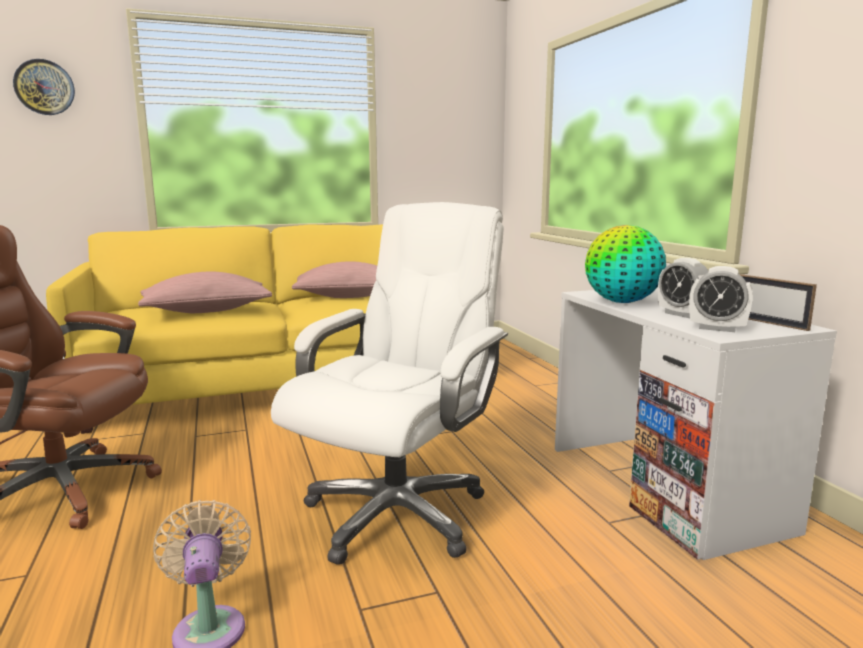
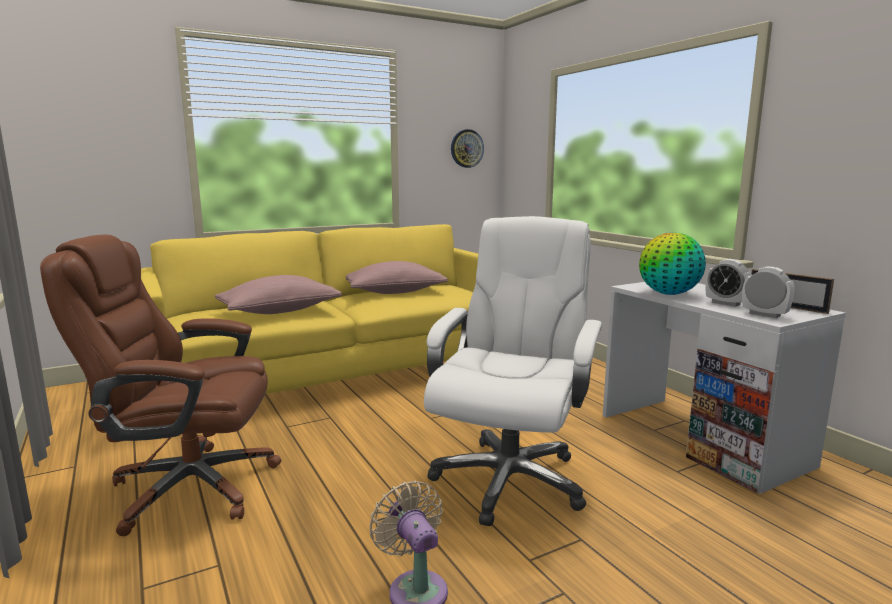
camera: 10 degrees left, 0 degrees up
wall clock [13,59,75,115] -> wall clock moved to [451,129,484,168]
alarm clock [689,266,753,332] -> alarm clock turned 150 degrees counterclockwise [742,267,795,318]

